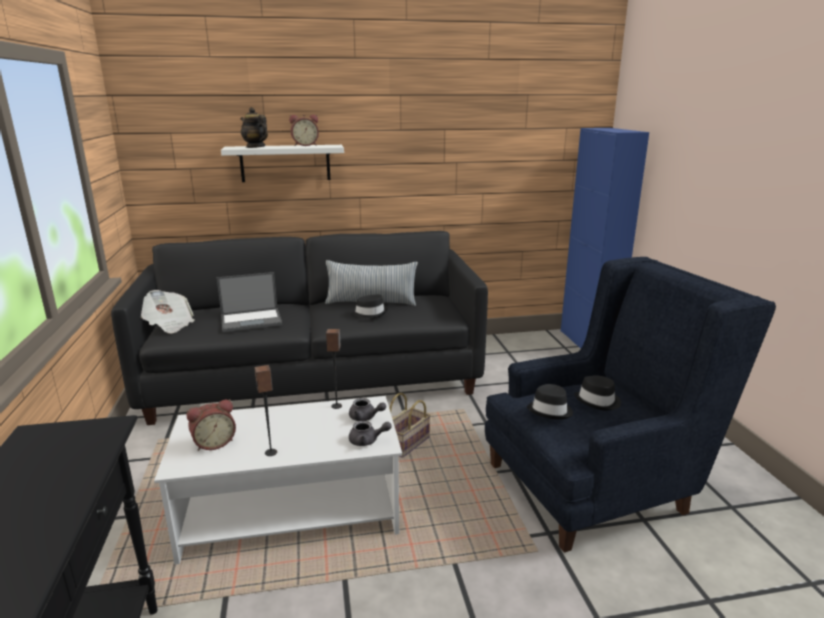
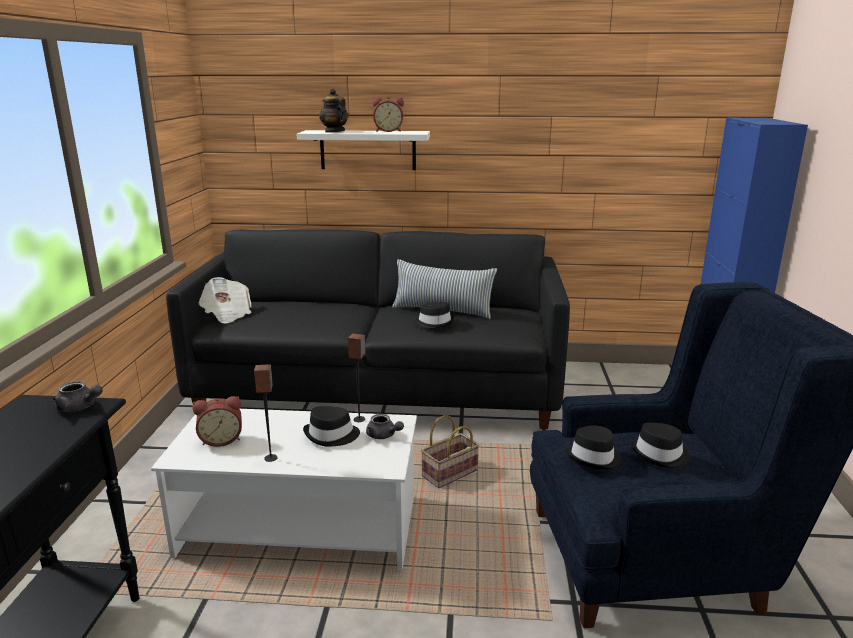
camera: 15 degrees right, 0 degrees up
laptop [217,272,282,332] -> none
grey teapot [349,421,392,446] -> grey teapot moved to [53,381,103,412]
none -> black hat [303,406,360,446]

